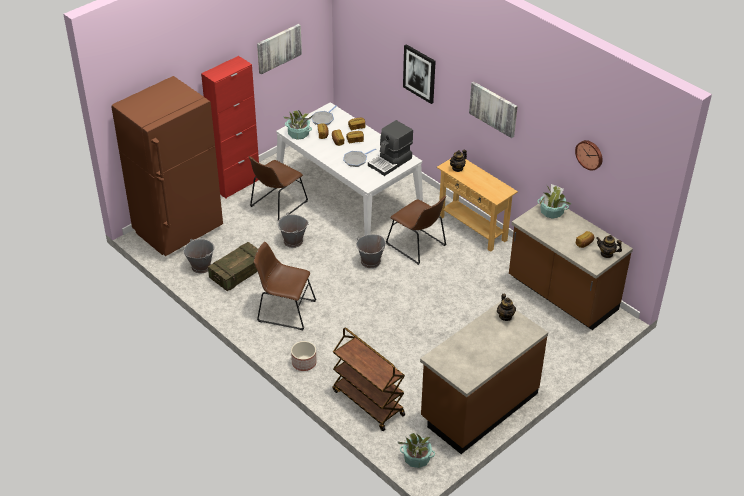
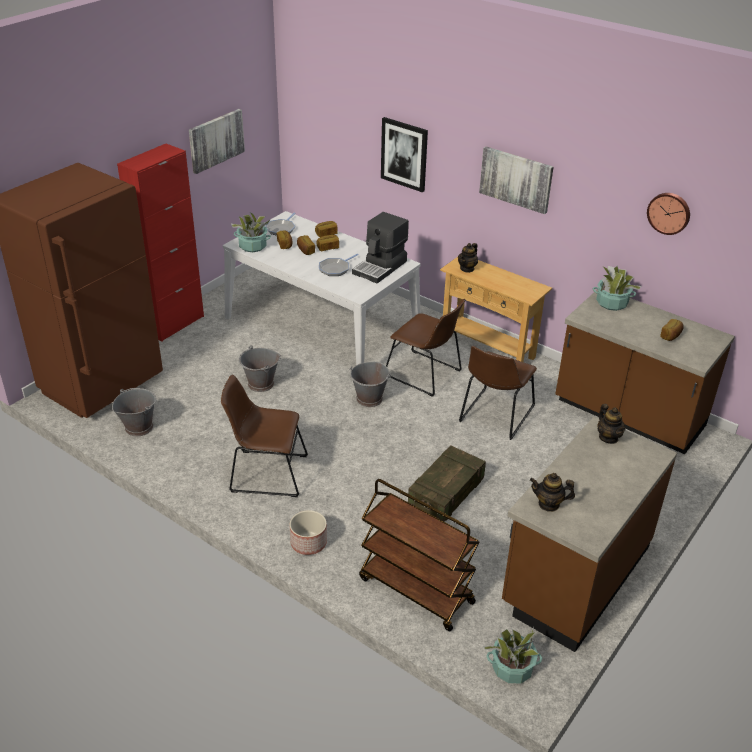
camera: 10 degrees left, 5 degrees down
crate [208,242,258,291] -> crate moved to [408,446,486,522]
brown chair [249,156,308,220] -> brown chair moved to [459,346,537,440]
teapot [596,235,622,258] -> teapot moved to [530,473,575,512]

